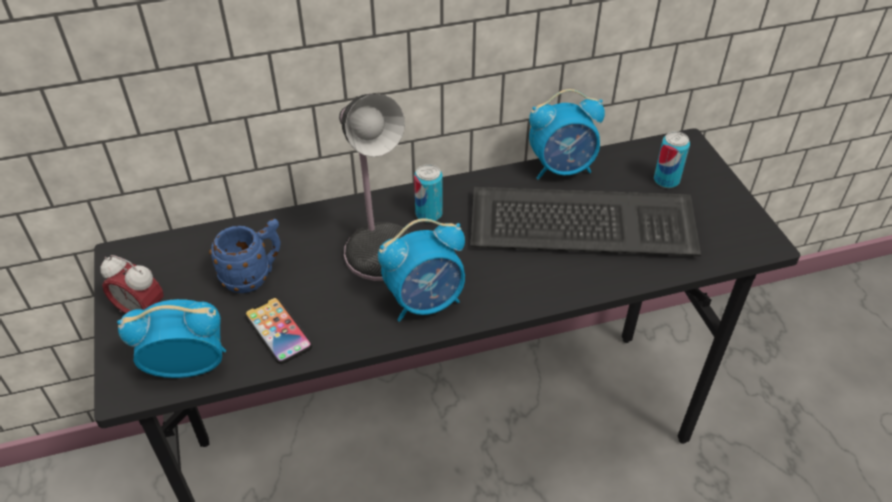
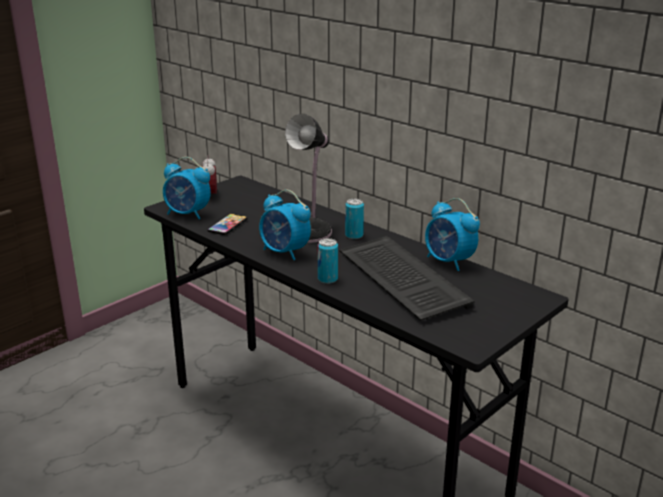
camera: 60 degrees right, 20 degrees down
alarm clock [117,299,226,378] -> alarm clock turned 150 degrees clockwise [163,157,211,219]
blue mug [209,219,281,293] -> none
can [654,131,690,188] -> can moved to [318,238,338,284]

